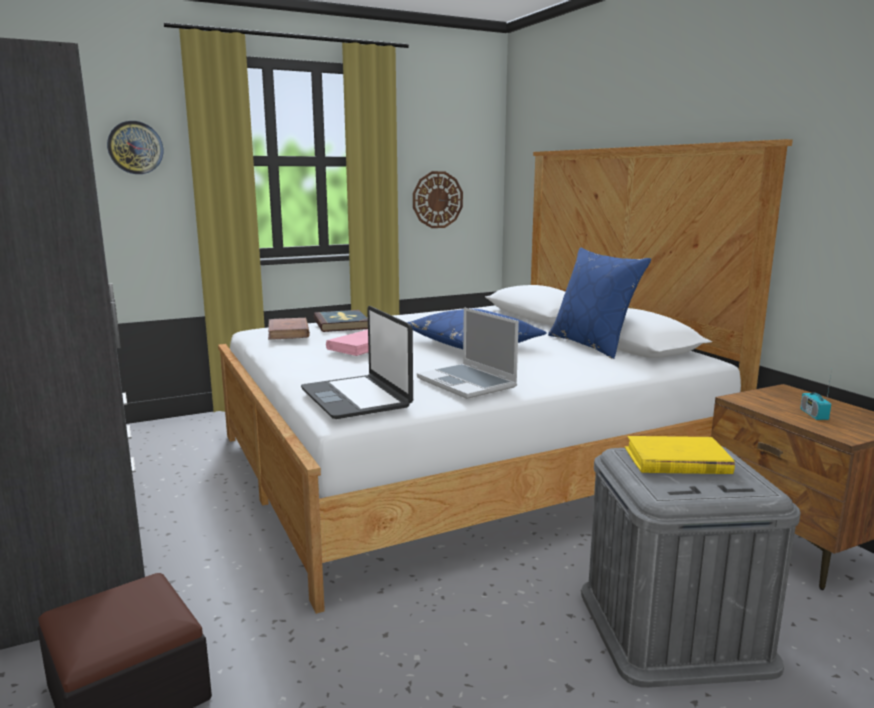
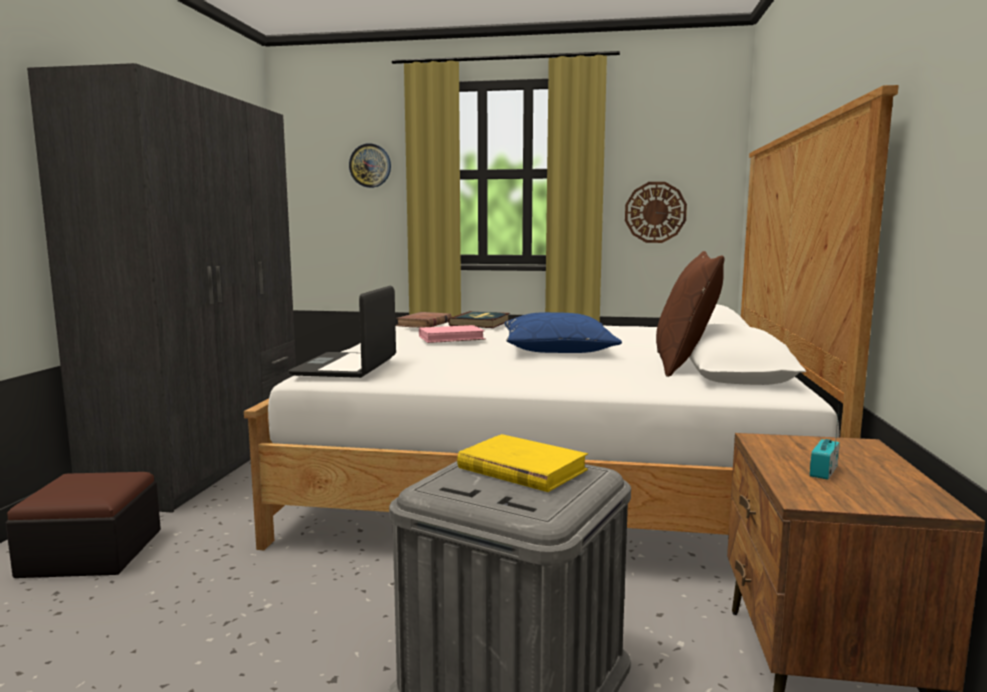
camera: 35 degrees right, 5 degrees down
laptop [417,307,519,399] -> none
blue pillow [548,248,651,359] -> brown pillow [656,251,724,377]

